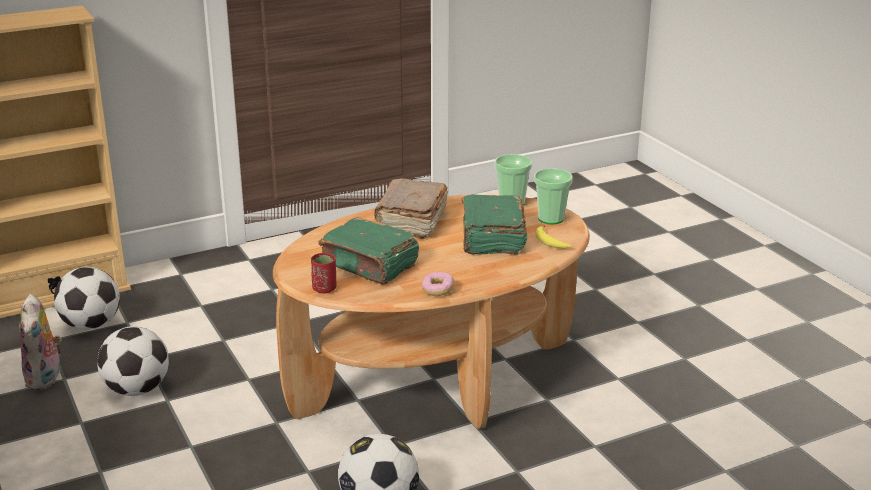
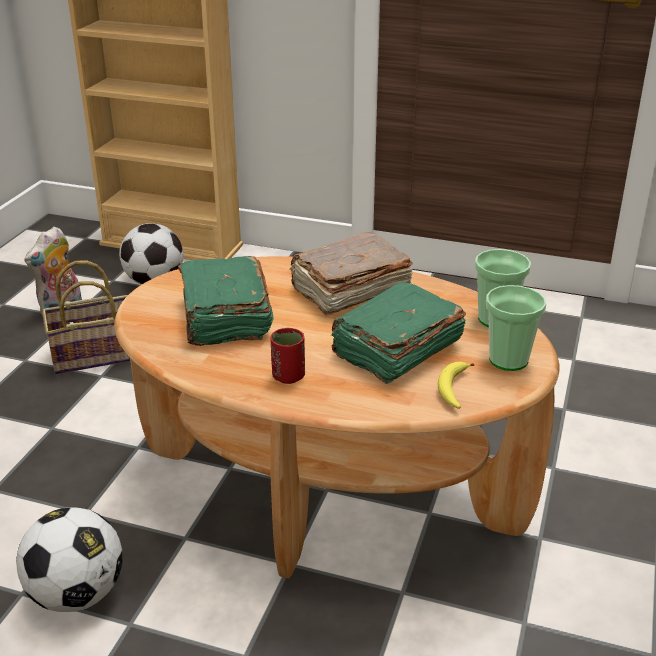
camera: 45 degrees right, 5 degrees up
football [97,326,169,396] -> basket [42,260,130,374]
red cup [311,253,336,293] -> red cup moved to [271,328,305,384]
donut [422,272,454,296] -> none

